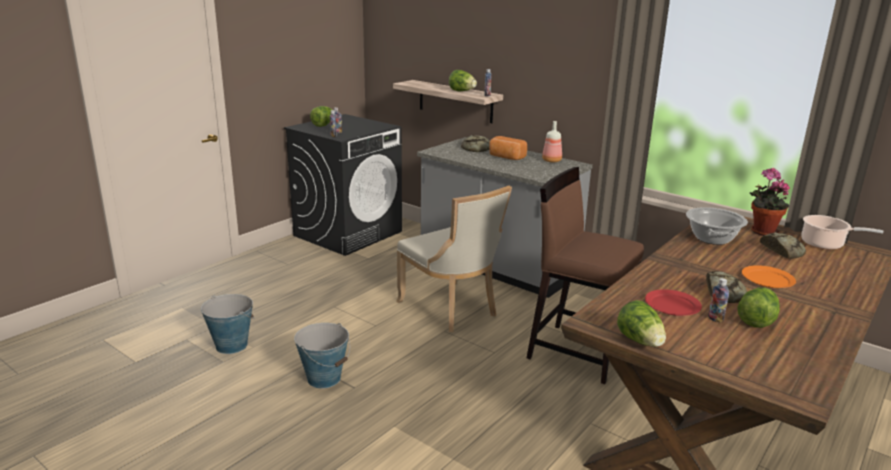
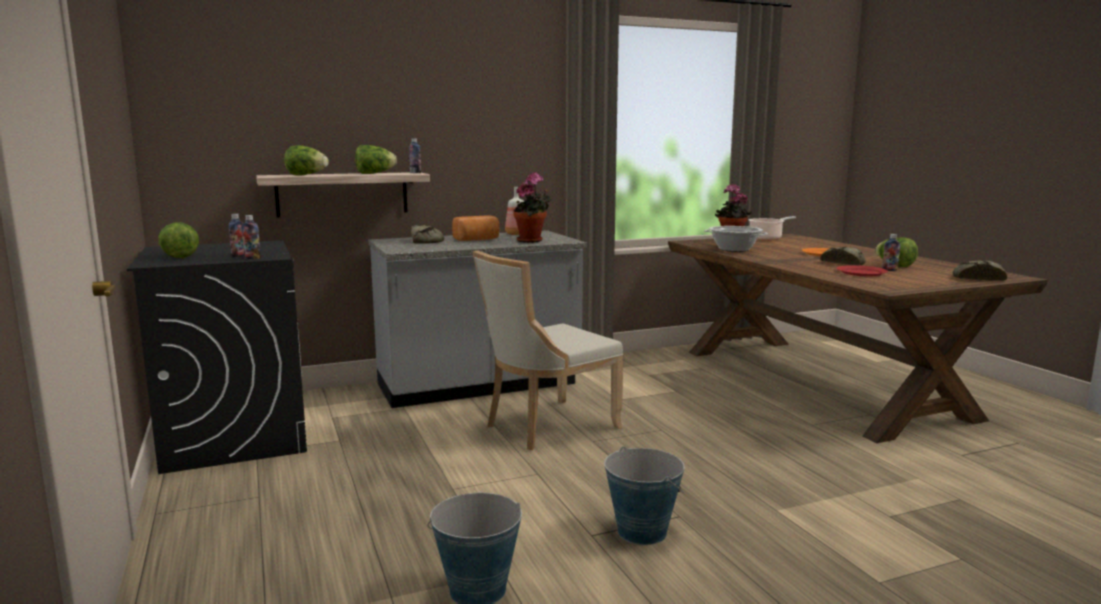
camera: 60 degrees left, 10 degrees down
beige chair [396,186,512,332] -> beige chair turned 150 degrees clockwise [473,250,624,450]
brown stool [527,167,644,384] -> none
lettuce [617,300,666,347] -> lettuce moved to [284,145,329,176]
bread [760,232,806,259] -> bread moved to [953,260,1007,281]
none -> potted plant [513,172,552,243]

